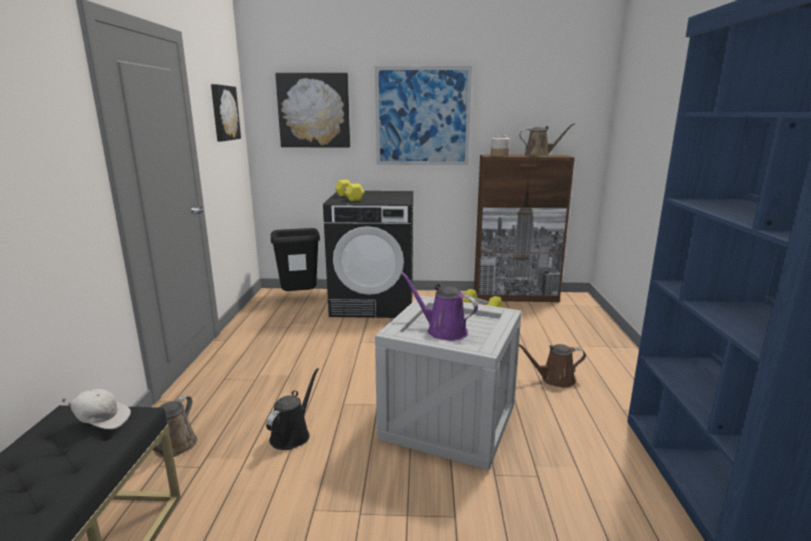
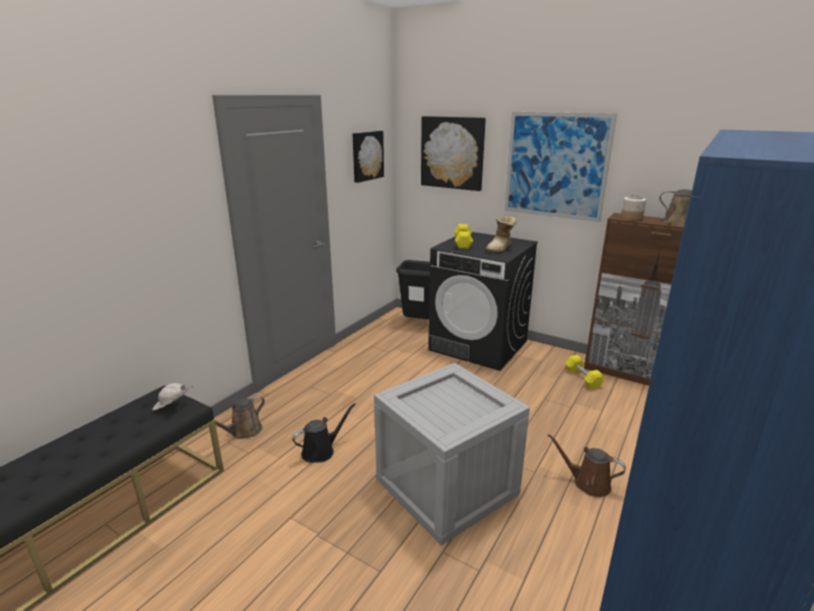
camera: 30 degrees right, 5 degrees up
white cap [61,389,131,429] -> white cap turned 135 degrees clockwise [152,383,193,410]
purple watering can [401,272,478,341] -> none
none -> boot [486,216,516,253]

